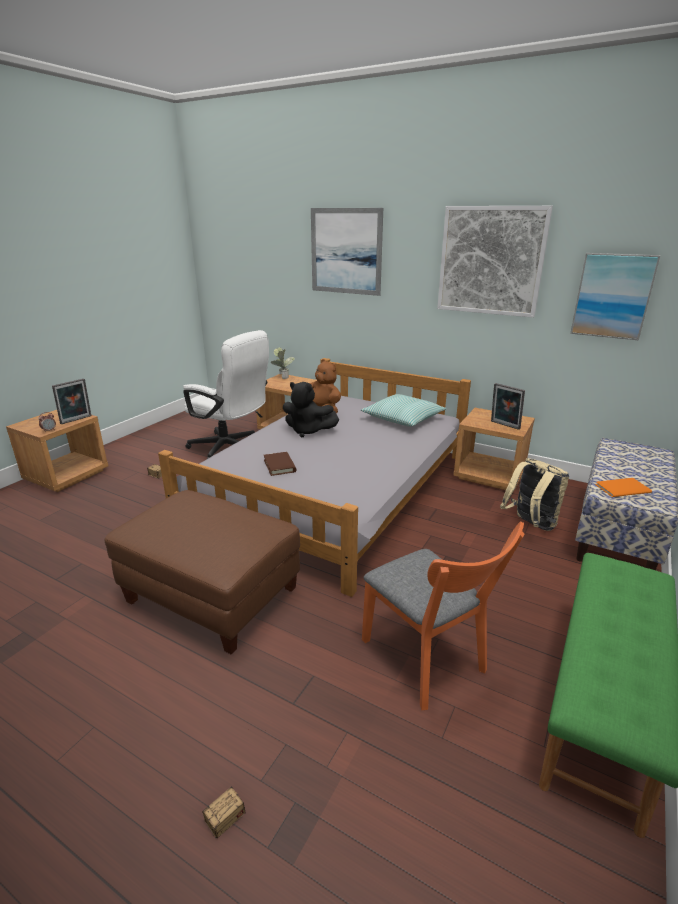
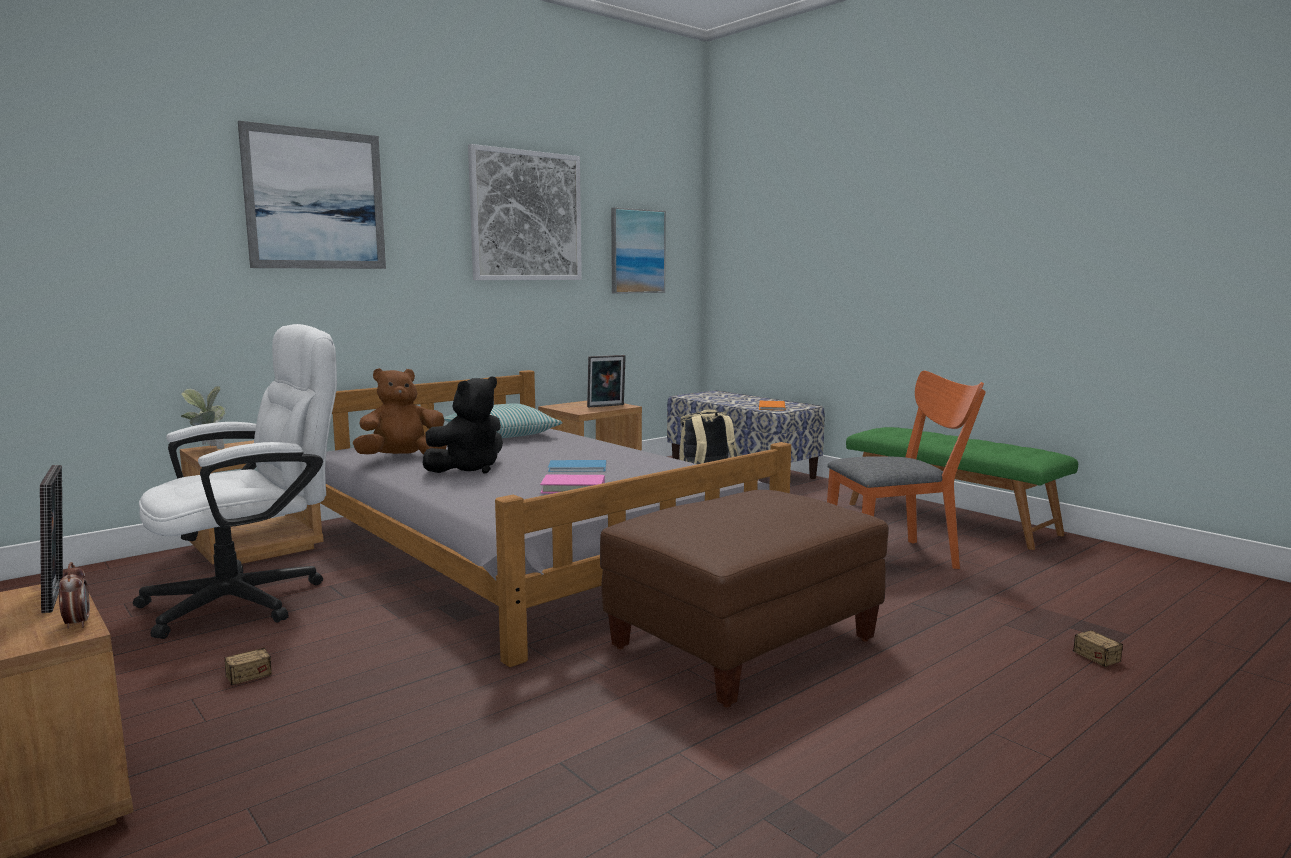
camera: 70 degrees left, 15 degrees down
brown book [264,452,296,476] -> pink book [540,475,605,494]
none -> blue book [548,460,606,472]

